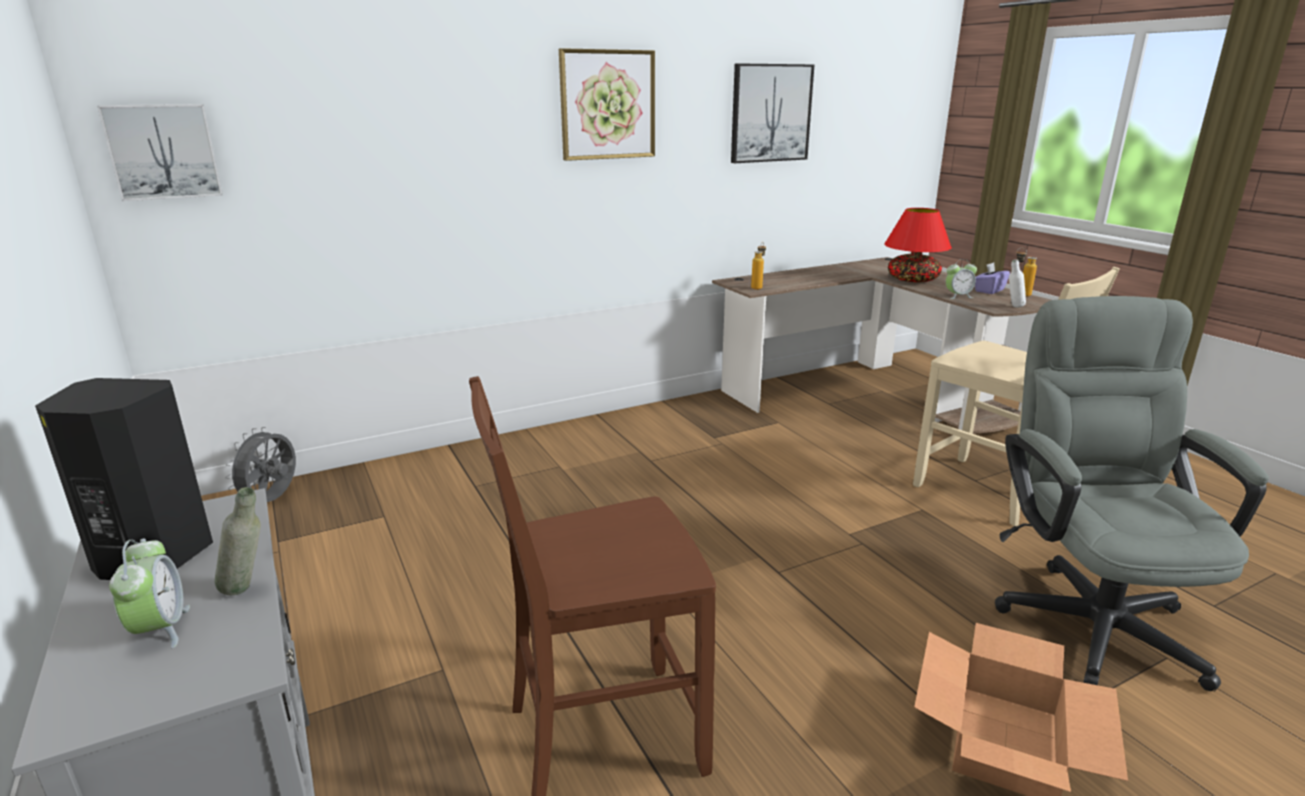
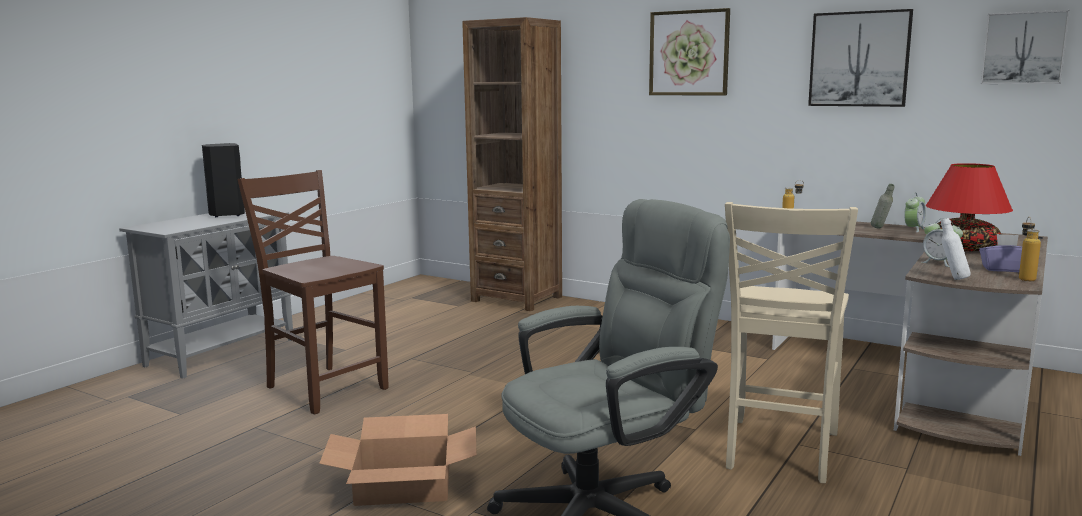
camera: 60 degrees right, 10 degrees down
picture [97,104,223,201] -> picture moved to [981,10,1070,84]
alarm clock [109,539,190,648] -> alarm clock moved to [904,193,926,232]
grey bottle [215,487,261,595] -> grey bottle moved to [871,184,894,228]
grey fan [225,427,296,502] -> none
none -> brown bookcase [462,17,562,311]

